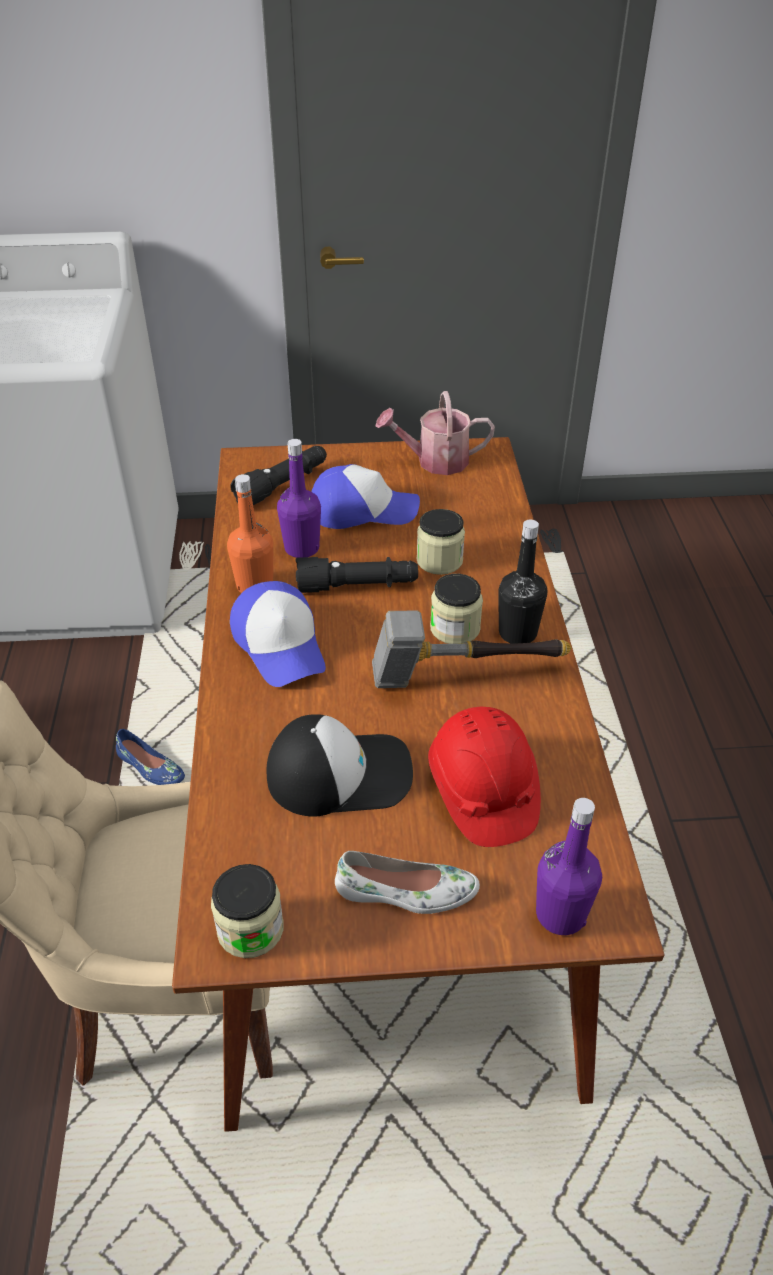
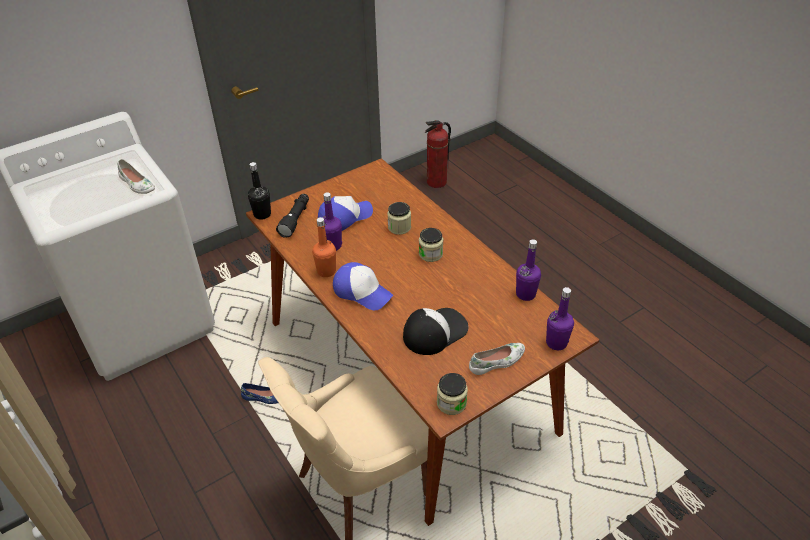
camera: 30 degrees left, 0 degrees up
black flashlight [296,557,418,593] -> none
hammer [372,611,571,688] -> none
watering can [376,391,495,475] -> none
red hard hat [428,706,541,847] -> none
black bottle [498,520,547,644] -> black bottle moved to [248,162,271,220]
none -> white shoe [118,159,155,194]
none -> fire extinguisher [425,120,451,188]
none -> purple bottle [516,239,541,301]

